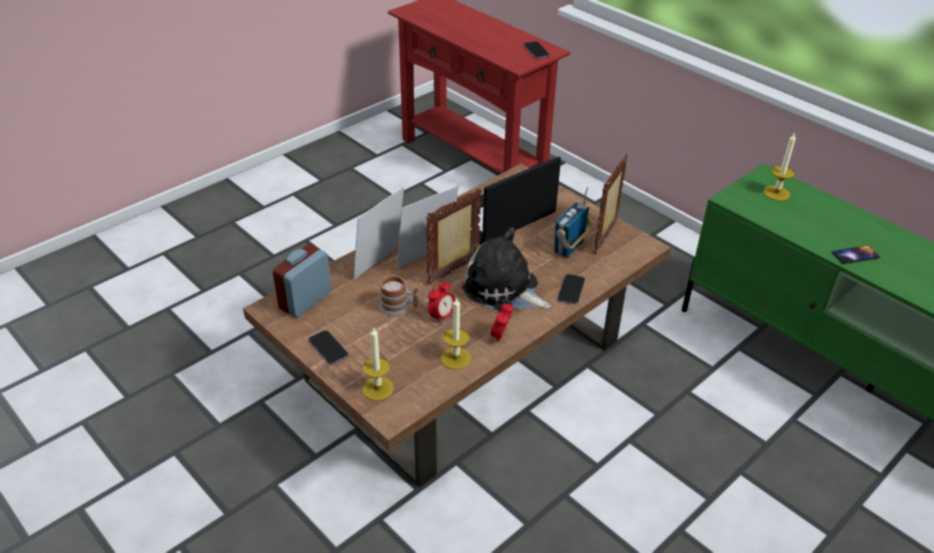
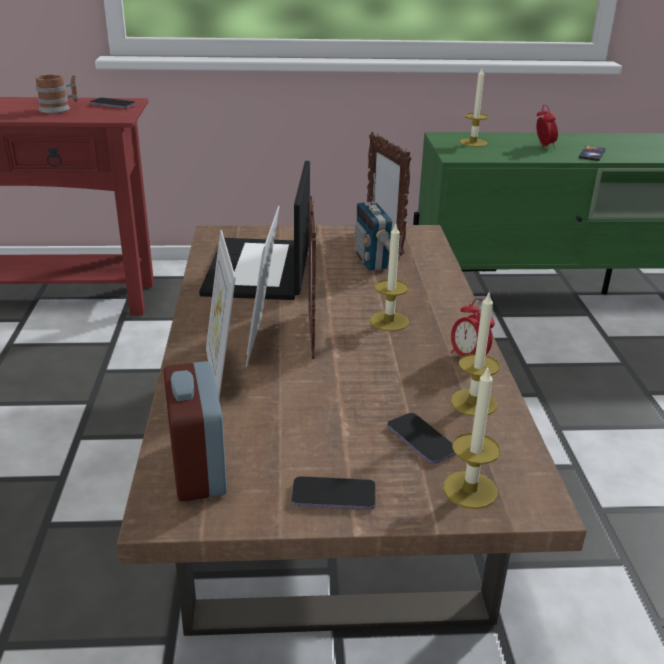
camera: 50 degrees left, 10 degrees down
mug [380,275,419,316] -> mug moved to [35,74,78,113]
alarm clock [428,280,455,325] -> alarm clock moved to [536,105,558,149]
plush toy [462,227,551,311] -> candle [370,224,409,331]
phone [558,274,585,304] -> phone moved to [387,413,456,464]

